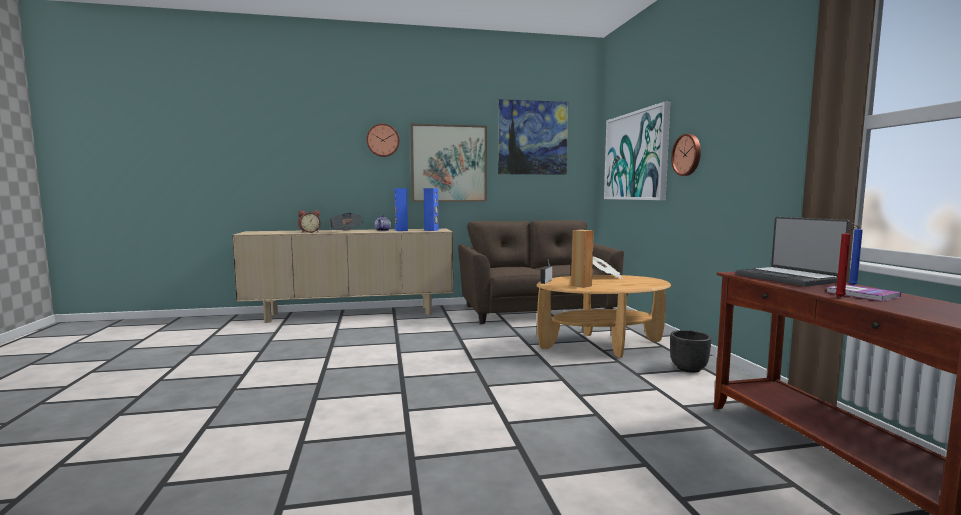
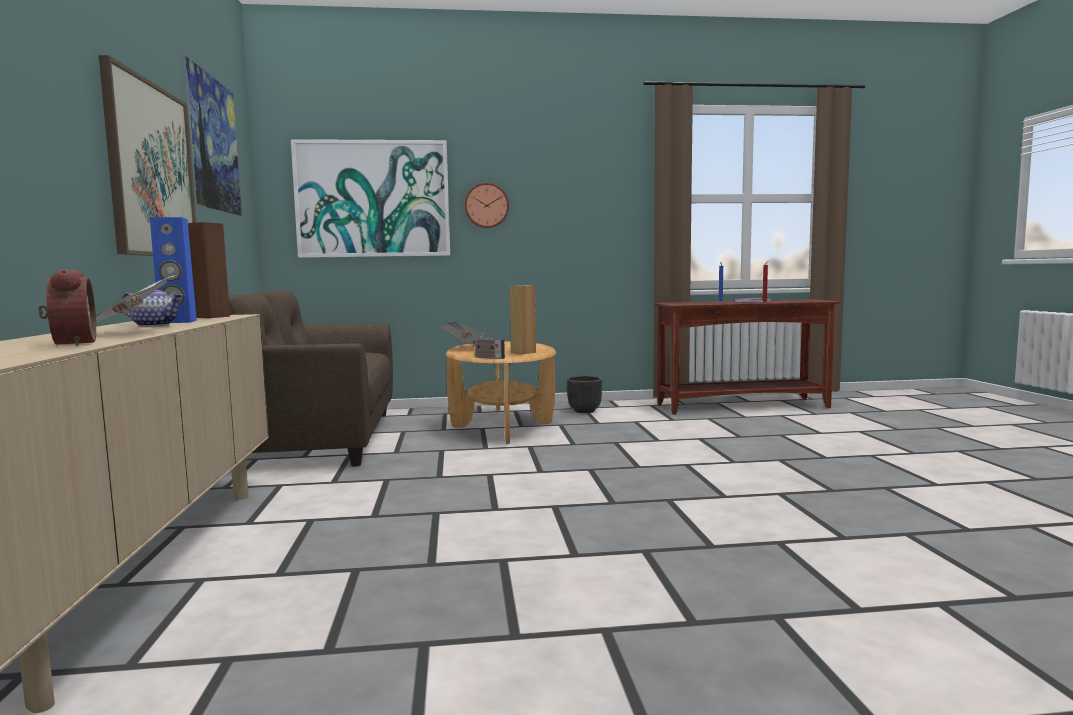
camera: 85 degrees left, 0 degrees up
wall clock [366,124,399,157] -> none
blue speaker [424,188,439,231] -> brown speaker [188,222,230,318]
laptop [736,217,850,286] -> none

